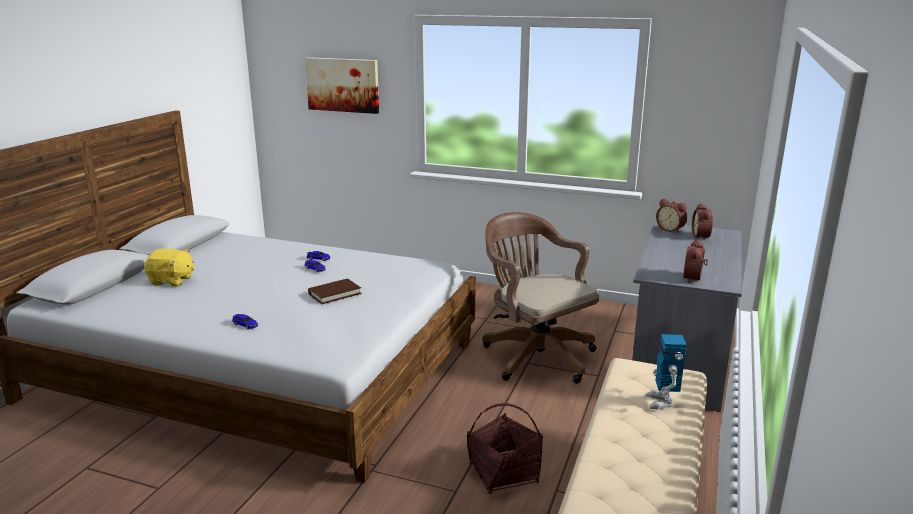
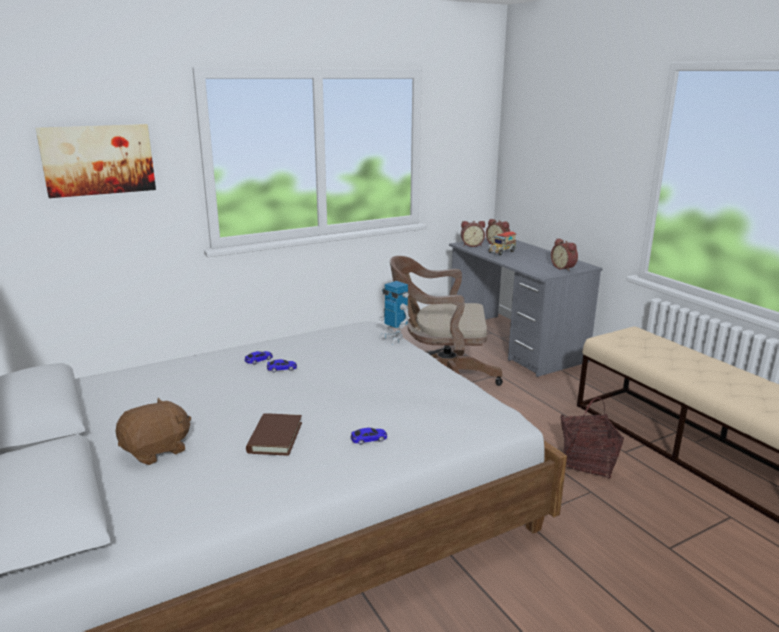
camera: 50 degrees left, 0 degrees up
yellow plush toy [144,249,195,286] -> brown plush toy [116,398,191,465]
brown book [308,278,361,304] -> brown book moved to [246,413,302,456]
toy robot [645,334,687,409] -> toy robot moved to [378,281,410,344]
none -> toy truck [488,231,517,255]

